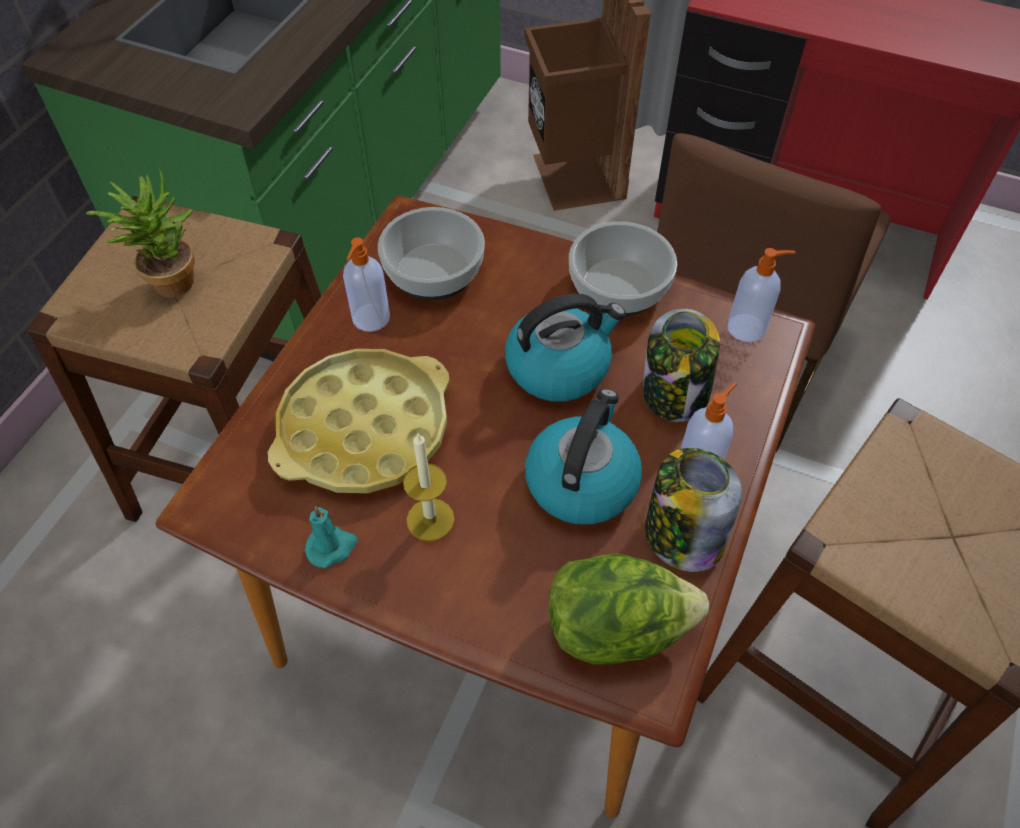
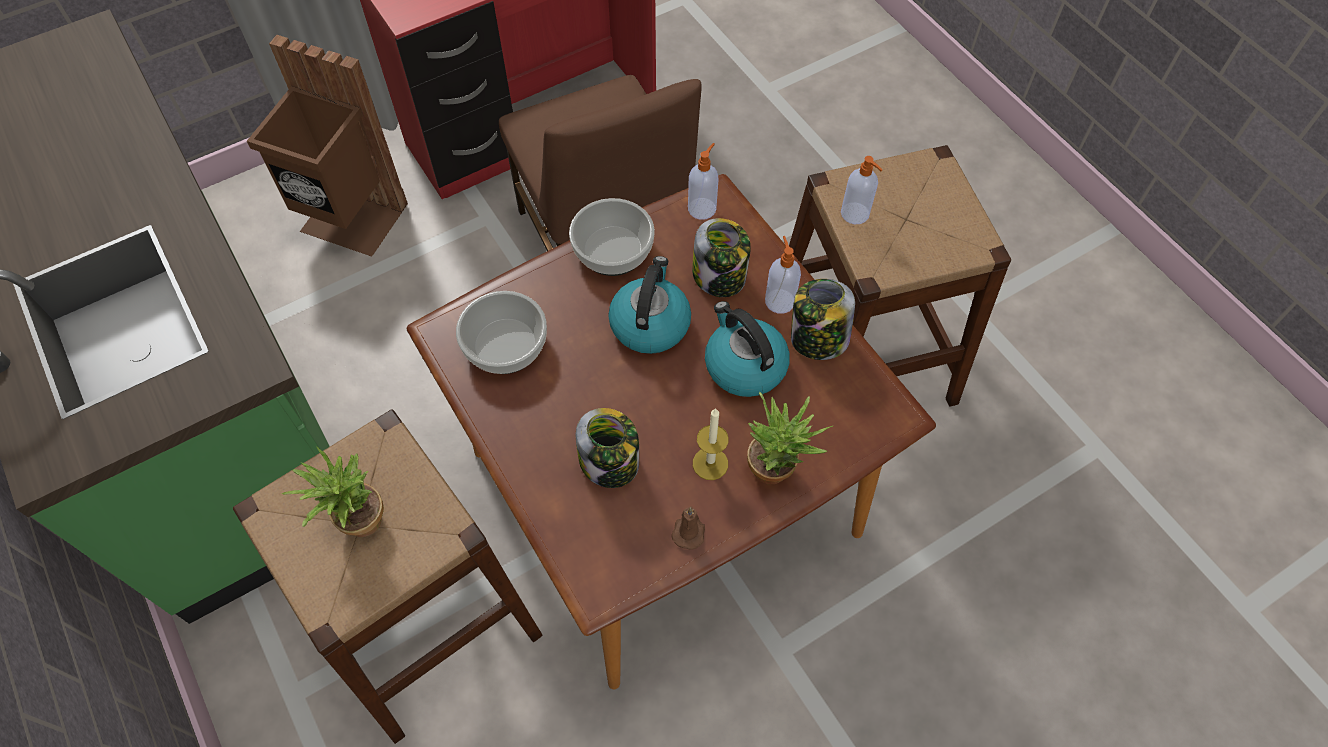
camera: 55 degrees left, 5 degrees up
yellow tray [268,349,450,493] -> jar [576,408,639,488]
turquoise candle [305,506,357,568] -> brown candle [671,506,705,550]
soap dispenser [343,237,390,332] -> soap dispenser moved to [841,156,882,224]
lettuce [548,553,709,665] -> none
none -> potted plant [747,392,833,484]

